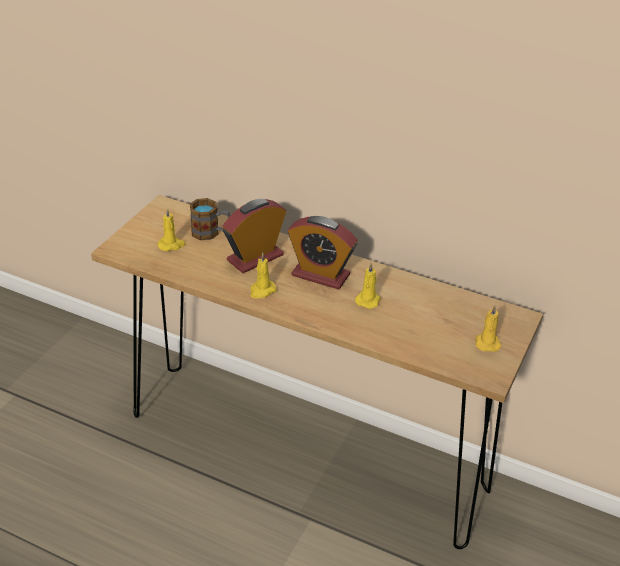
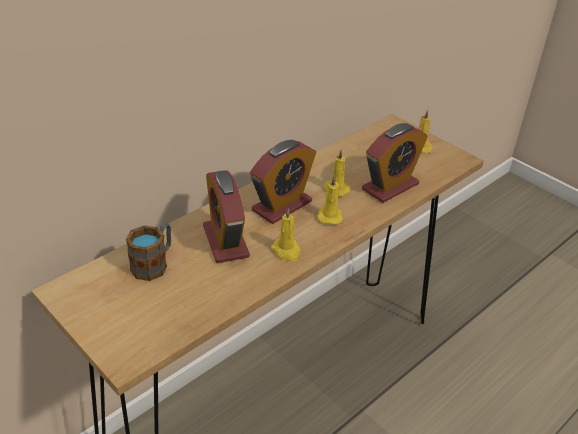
camera: 70 degrees left, 0 degrees up
yellow candle [157,208,186,251] -> yellow candle moved to [317,176,343,225]
none -> alarm clock [362,123,428,203]

